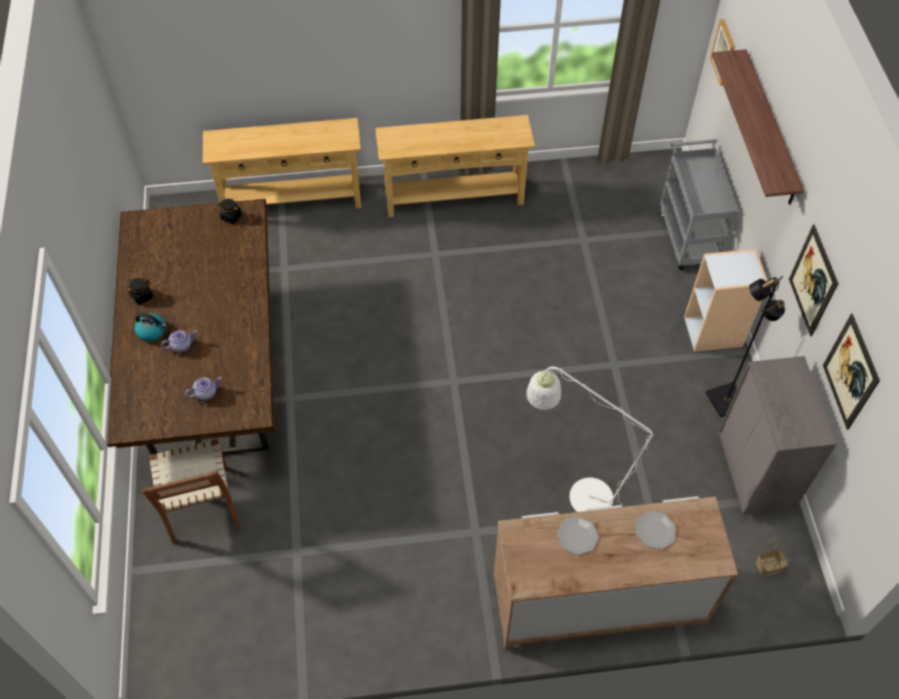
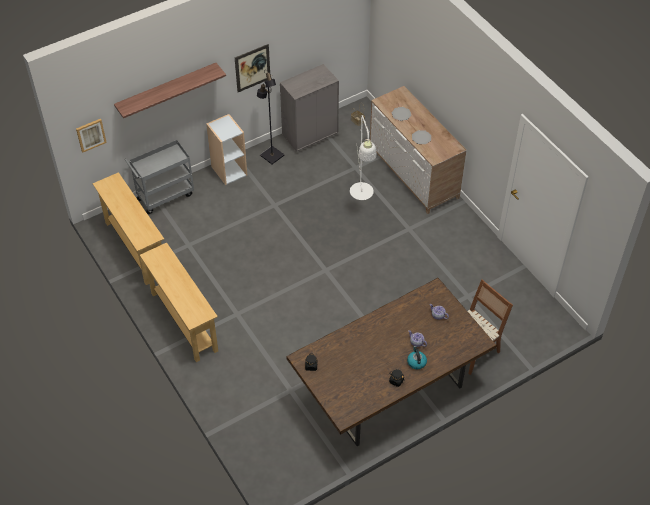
camera: 115 degrees left, 5 degrees down
beige console table [202,118,361,208] -> beige console table moved to [93,172,164,285]
picture [823,314,880,430] -> none

